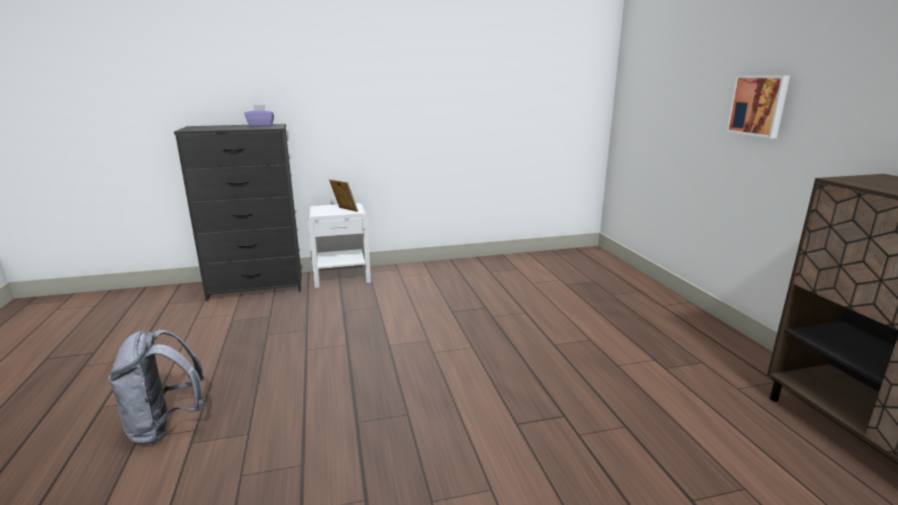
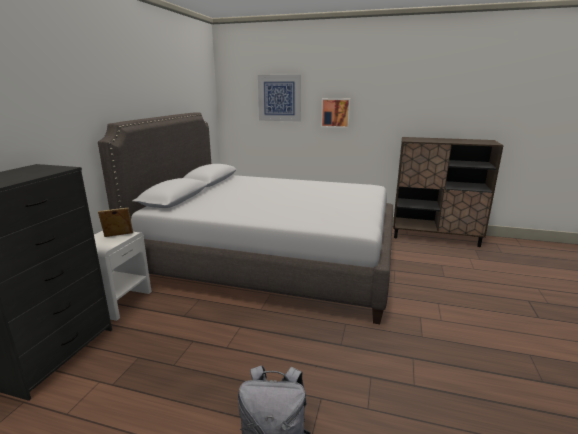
camera: 60 degrees left, 0 degrees up
purple tissue box [245,105,274,127] -> none
none -> grey bed [98,112,393,324]
none -> picture [258,75,301,122]

